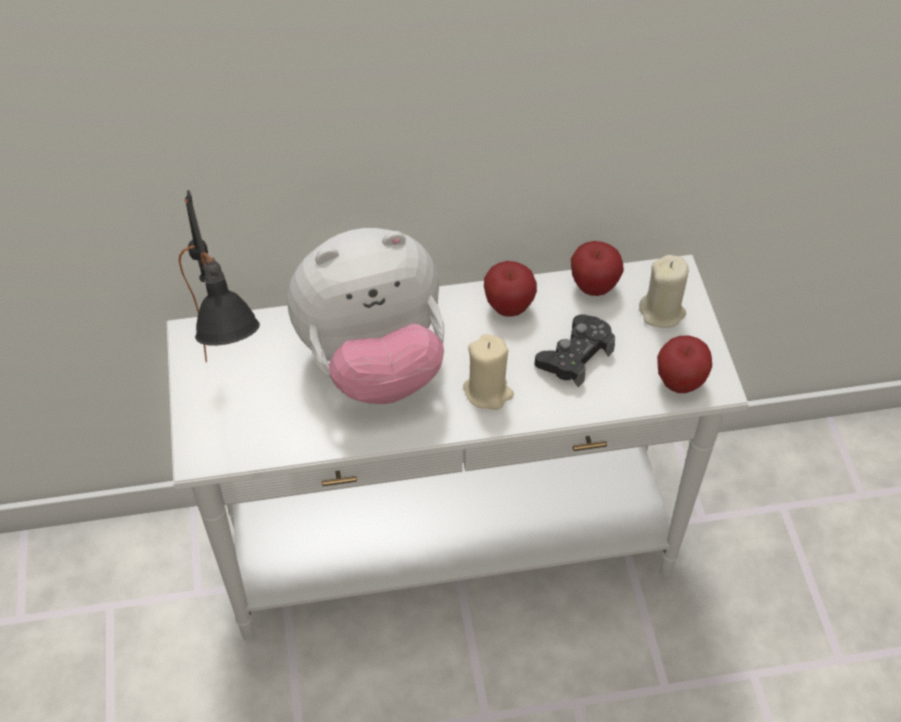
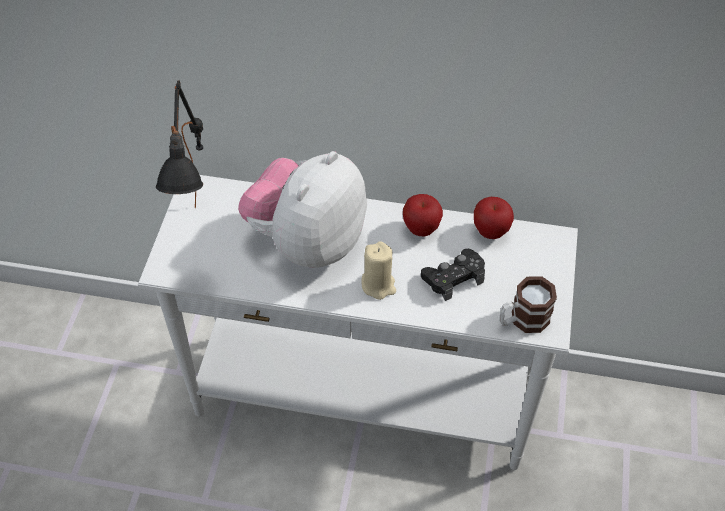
camera: 20 degrees right, 0 degrees up
plush toy [287,228,444,404] -> plush toy turned 120 degrees clockwise [238,151,367,268]
beige candle [639,255,689,328] -> none
apple [657,335,712,393] -> mug [499,276,557,333]

